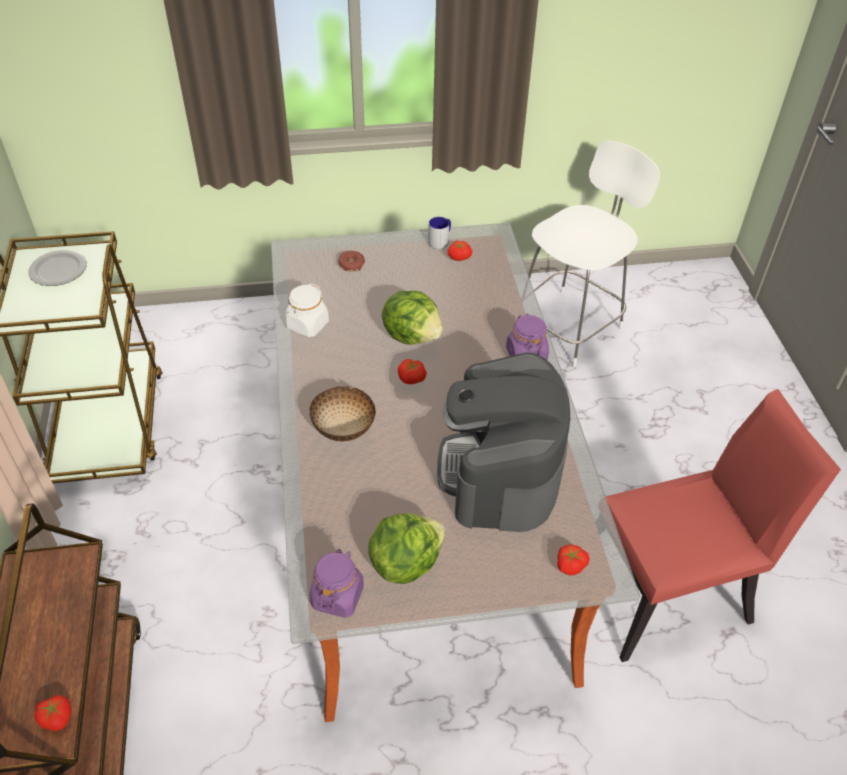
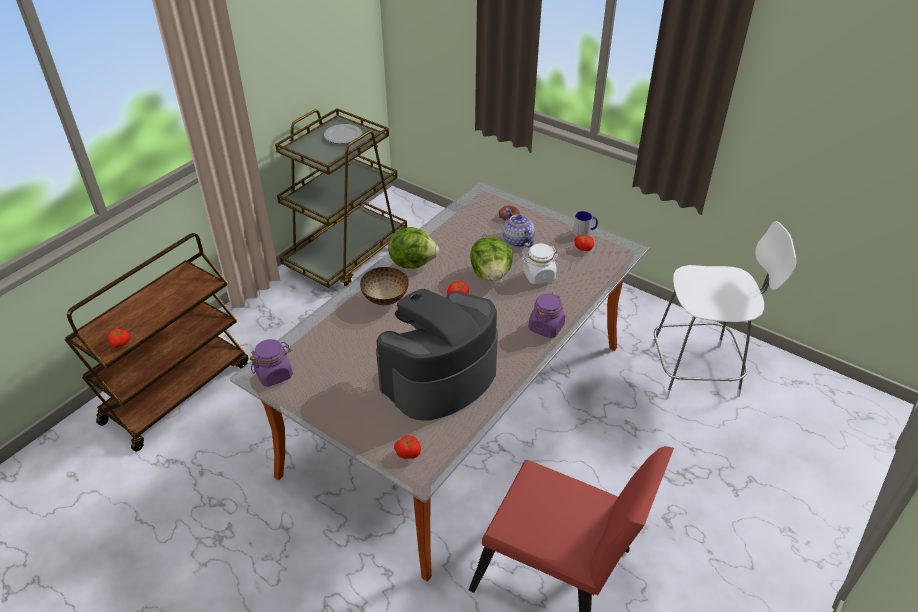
camera: 45 degrees right, 5 degrees down
white jar [285,283,329,337] -> white jar moved to [522,244,558,284]
lettuce [368,513,445,584] -> lettuce moved to [388,227,439,269]
none -> teapot [503,208,535,248]

